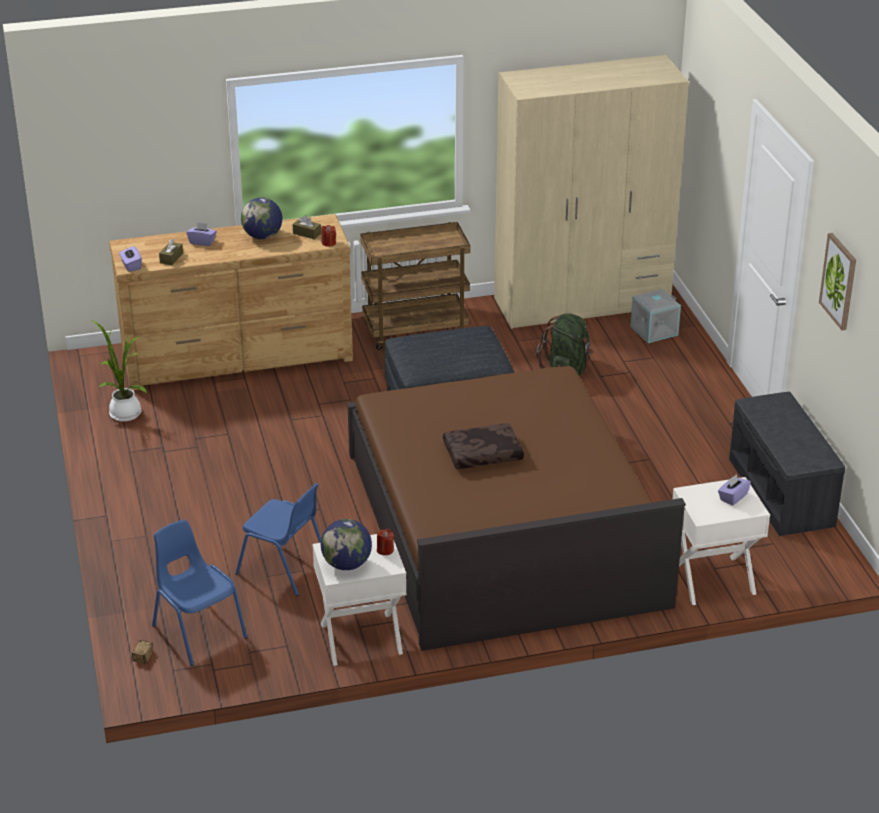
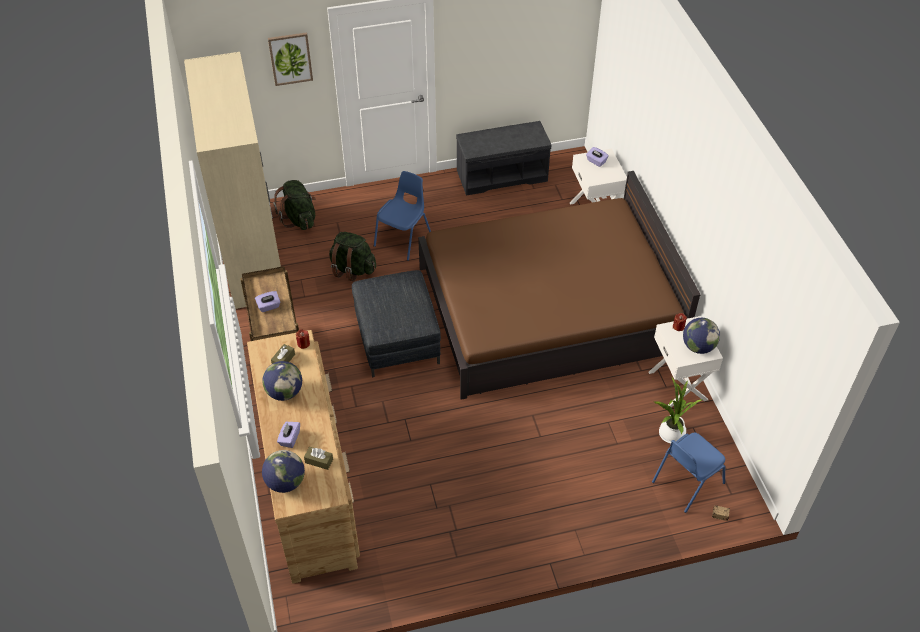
camera: 90 degrees left, 15 degrees up
potted plant [91,320,147,422] -> potted plant moved to [654,378,704,444]
purple tissue box [119,245,142,272] -> purple tissue box moved to [255,291,280,312]
blue chair [235,483,321,596] -> blue chair moved to [374,171,431,261]
brown pillow [443,423,524,469] -> none
grey storage box [630,289,681,343] -> green backpack [273,180,316,230]
picture [819,233,856,330] -> picture moved to [268,32,313,86]
none -> globe [262,450,305,493]

